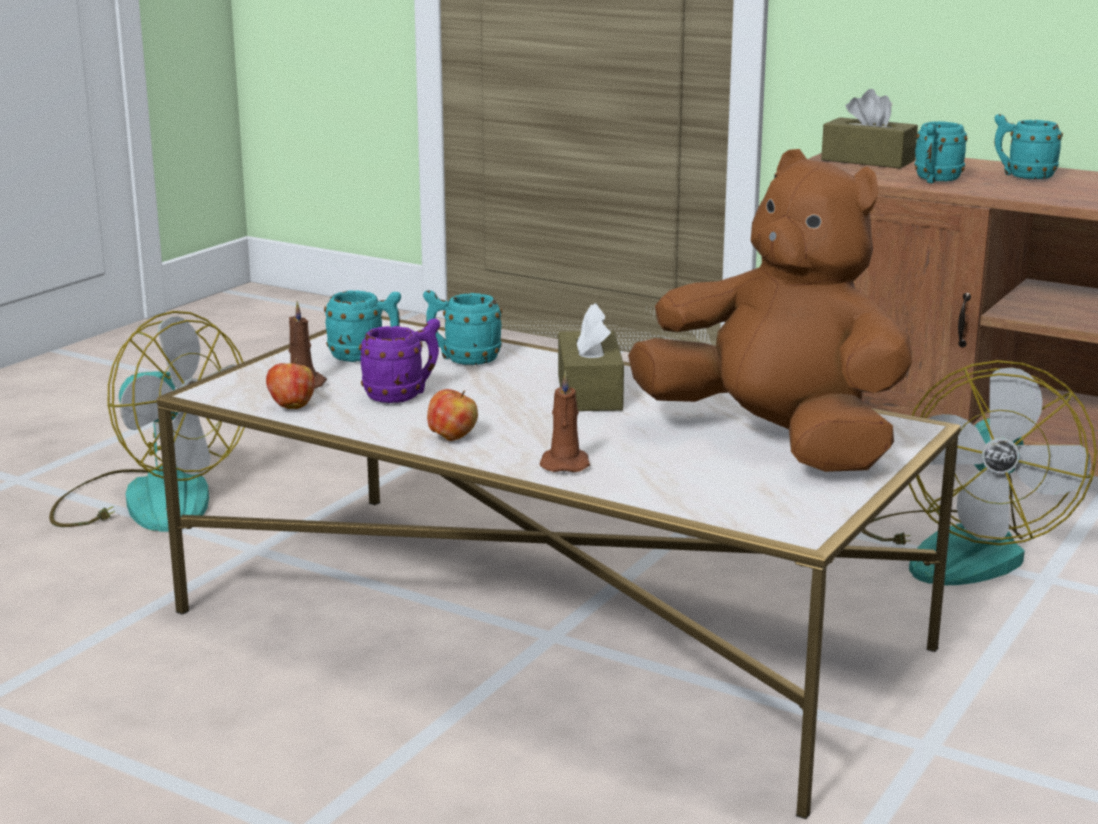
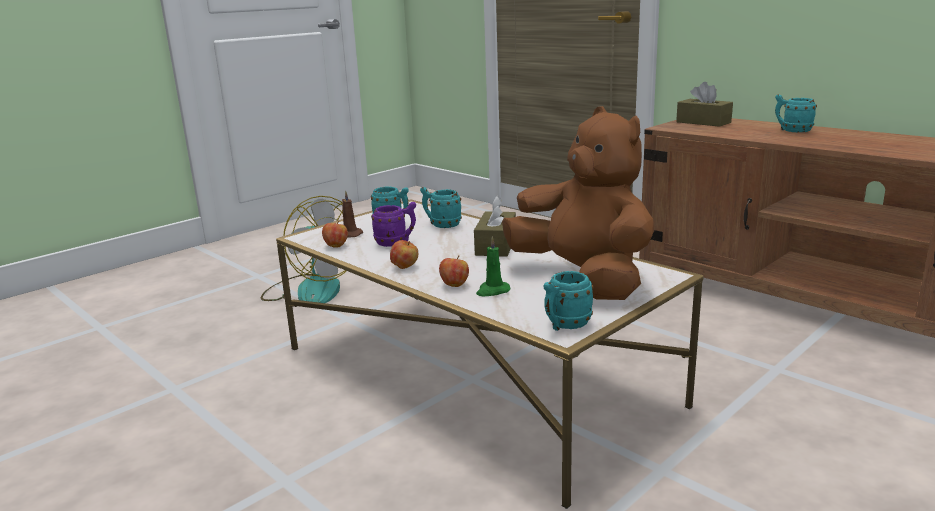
camera: 15 degrees right, 0 degrees up
brown candle [539,370,590,472] -> apple [439,255,469,287]
fan [862,360,1097,585] -> none
turquoise mug [915,121,967,184] -> turquoise mug moved to [544,271,594,331]
none -> green candle [476,236,510,296]

